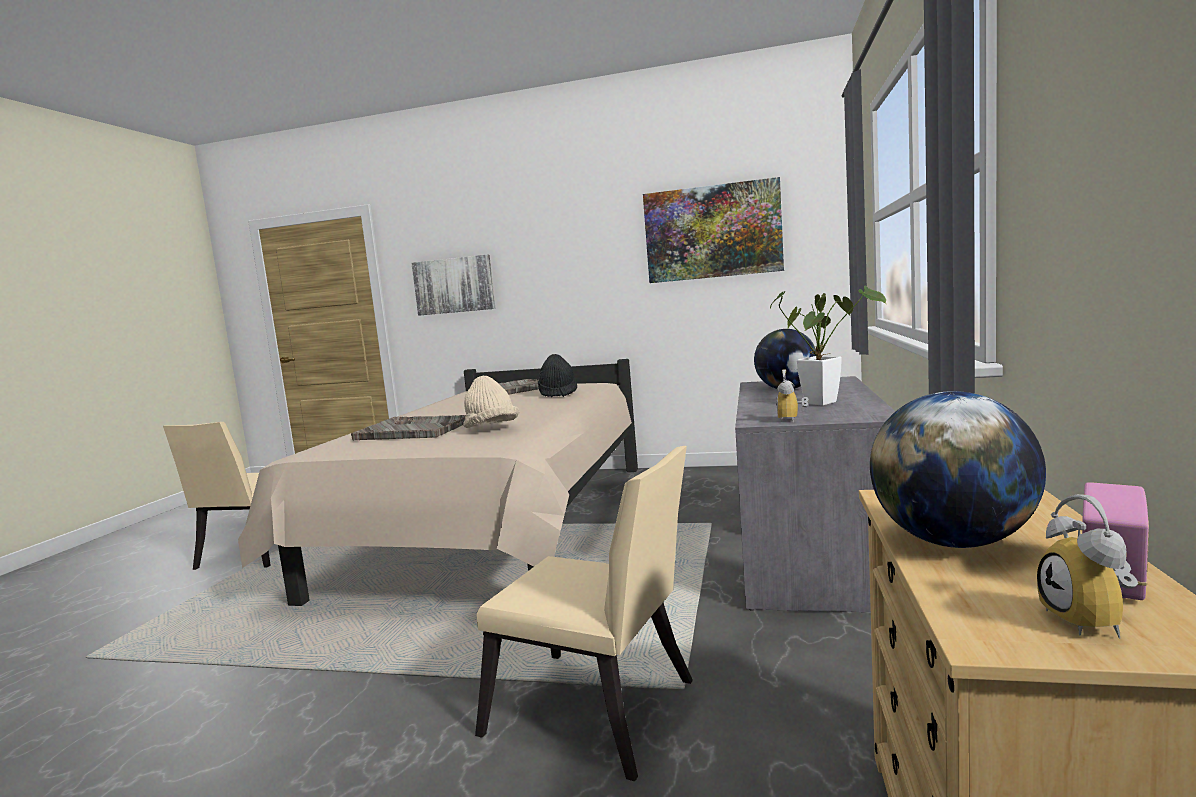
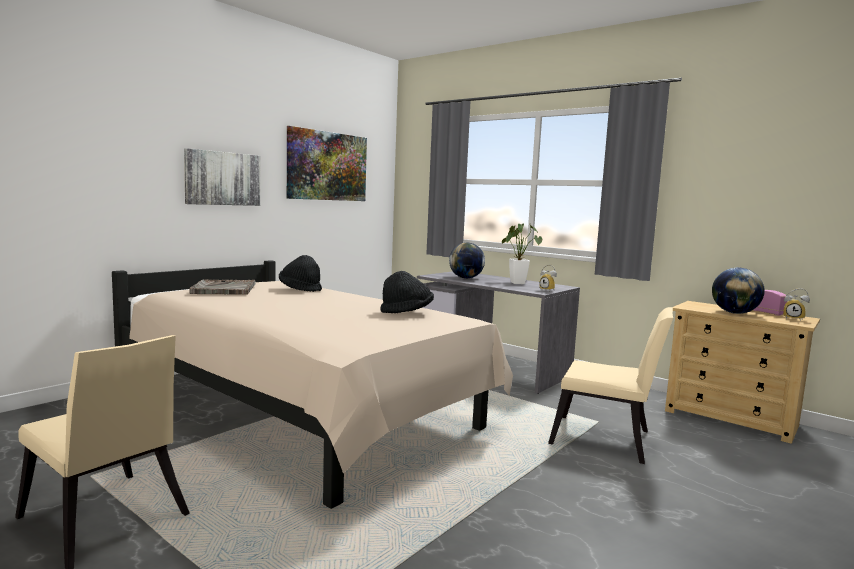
camera: 65 degrees left, 0 degrees up
grey tray [351,415,466,440] -> none
picture [411,254,495,316] -> picture moved to [184,148,260,206]
beige hat [463,376,519,428] -> black hat [381,271,434,313]
beige chair [475,446,693,781] -> beige chair turned 60 degrees clockwise [548,307,673,464]

